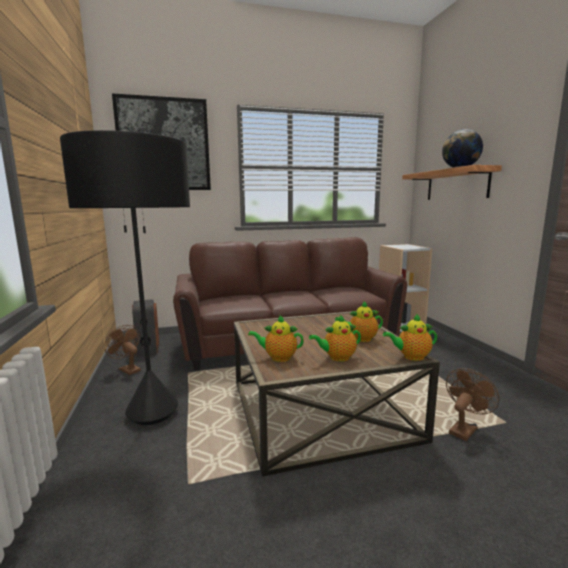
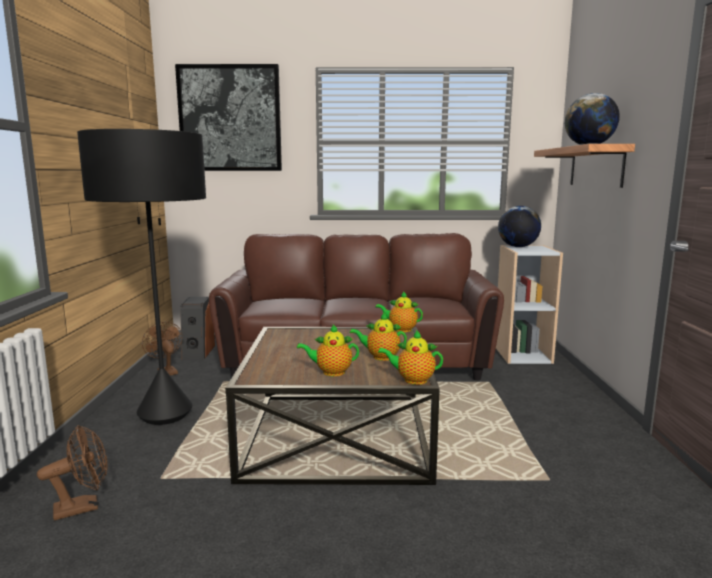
camera: 15 degrees right, 0 degrees up
teapot [248,315,304,362] -> teapot moved to [375,291,423,332]
brown fan [446,368,500,441] -> brown fan moved to [37,425,108,520]
none -> globe [498,206,541,247]

